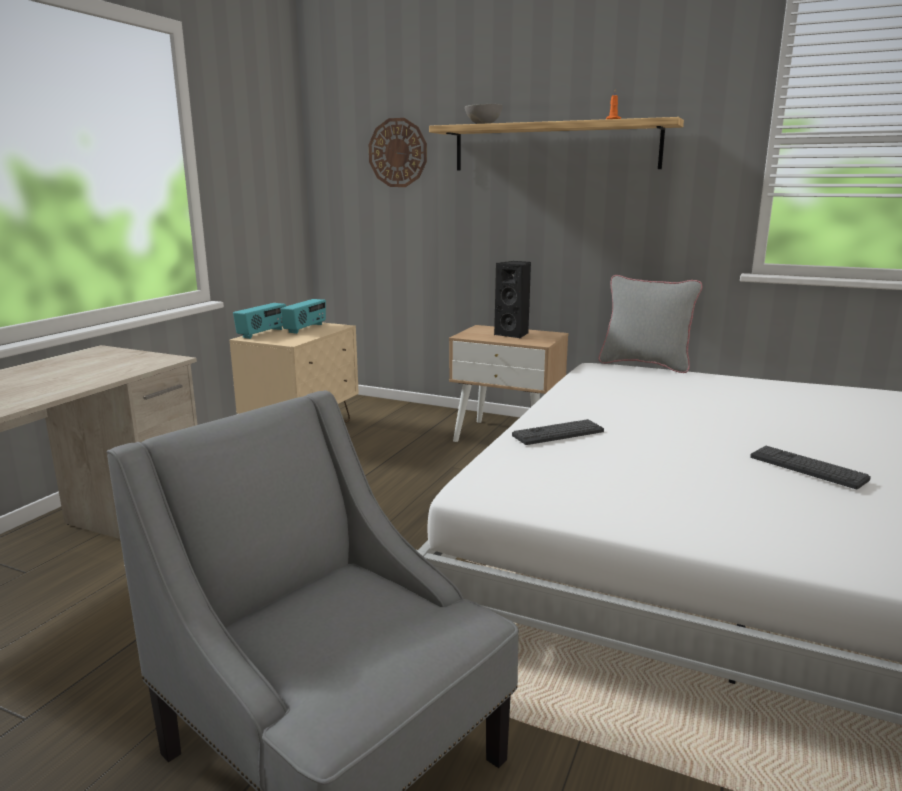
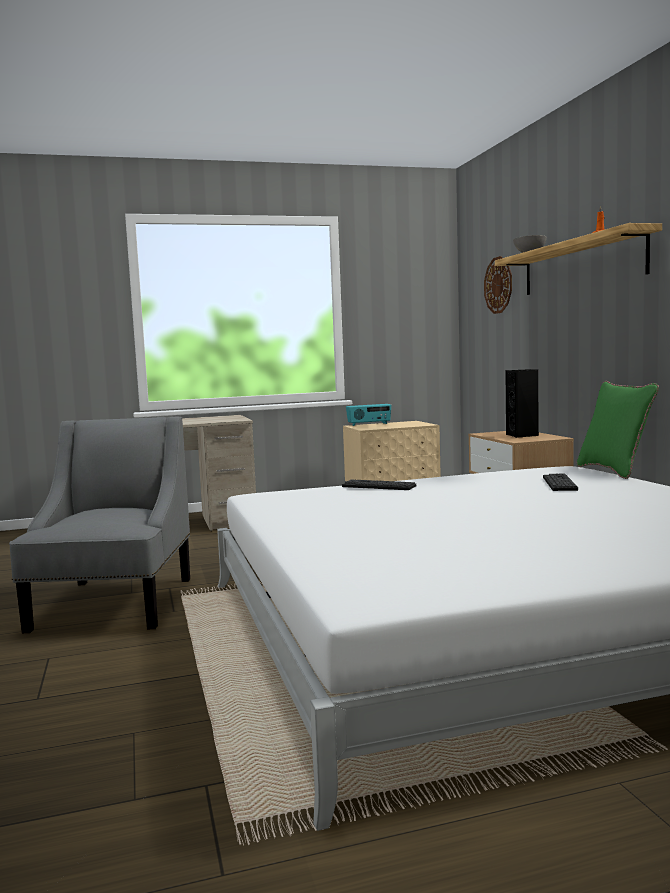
camera: 50 degrees right, 10 degrees down
radio [281,299,326,334] -> none
grey pillow [599,275,703,373] -> green pillow [577,381,659,479]
keyboard [750,446,871,489] -> keyboard moved to [543,474,578,491]

